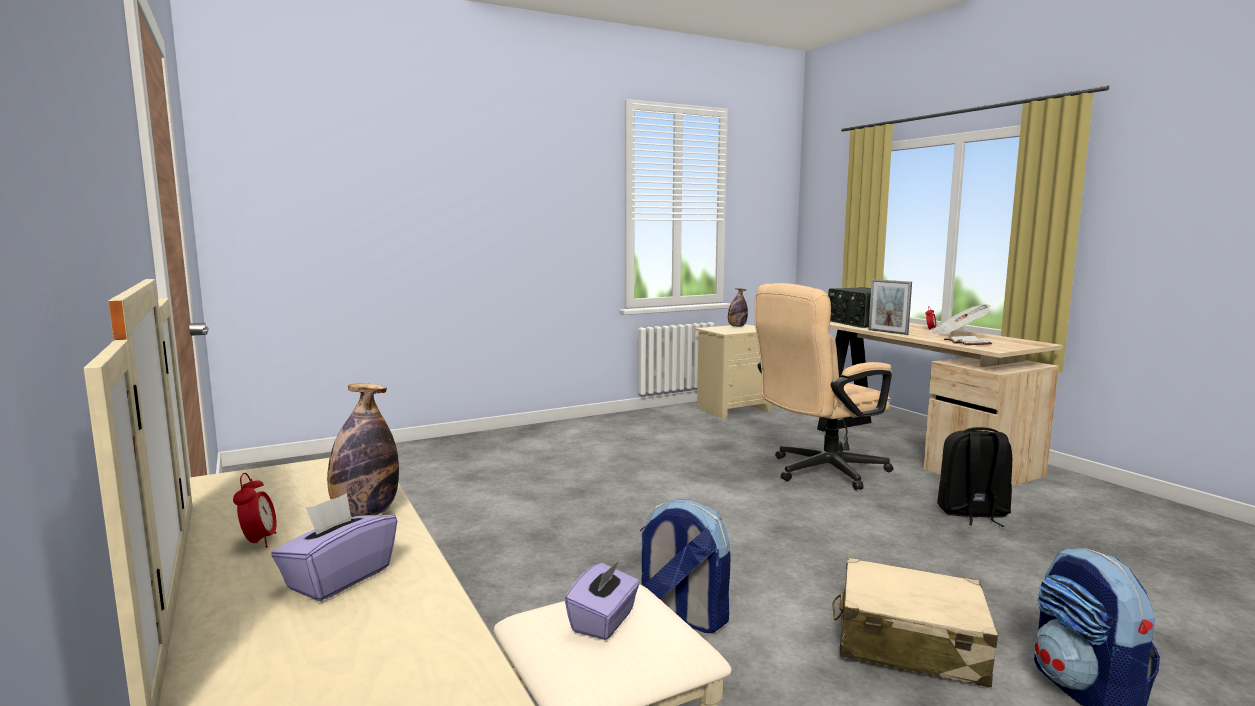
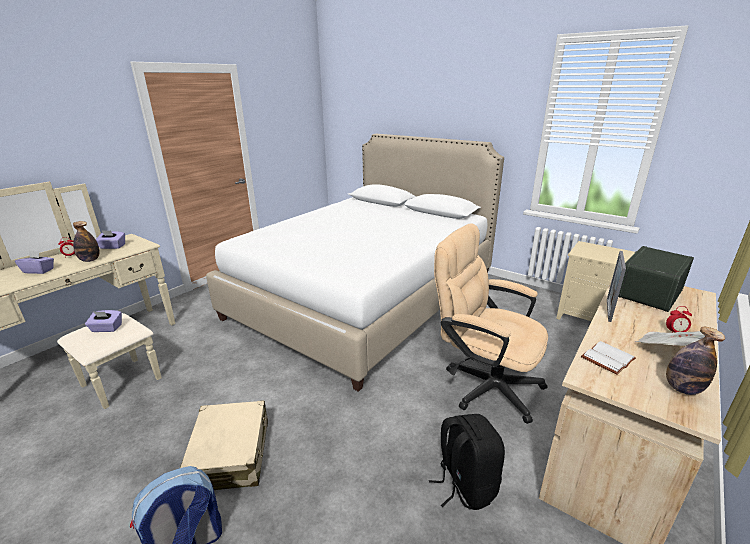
camera: 65 degrees right, 15 degrees up
backpack [640,500,730,633] -> none
bottle [728,288,748,327] -> bottle moved to [666,327,726,395]
none -> purple tissue box [96,230,125,249]
none -> white bed [206,134,504,392]

